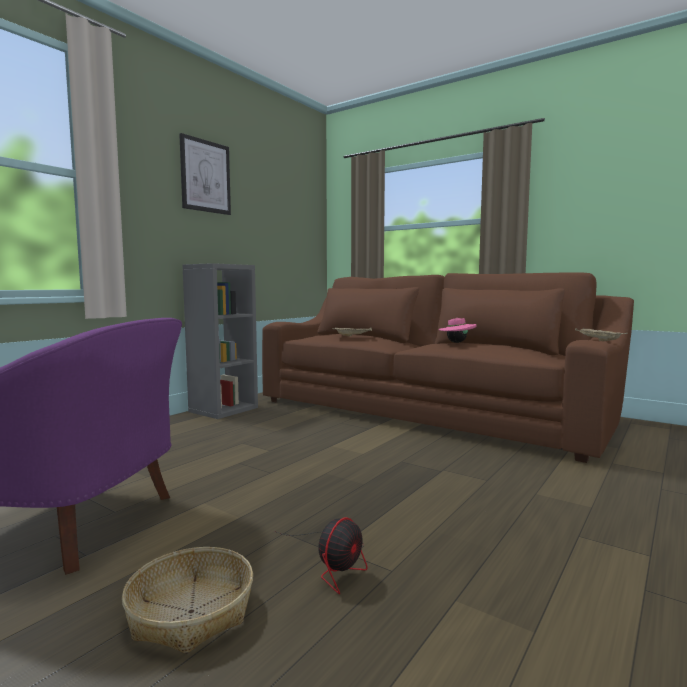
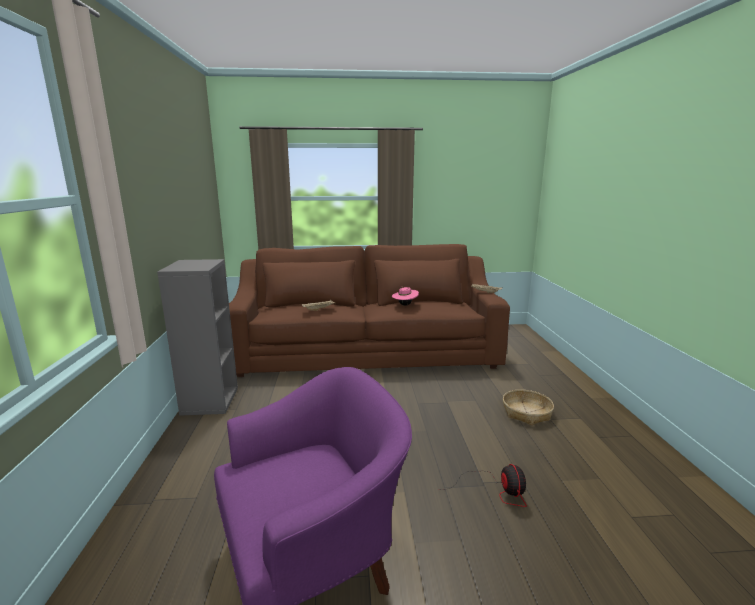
camera: 40 degrees left, 10 degrees up
basket [122,547,253,654] -> basket moved to [503,390,554,425]
picture [179,133,231,215] -> none

